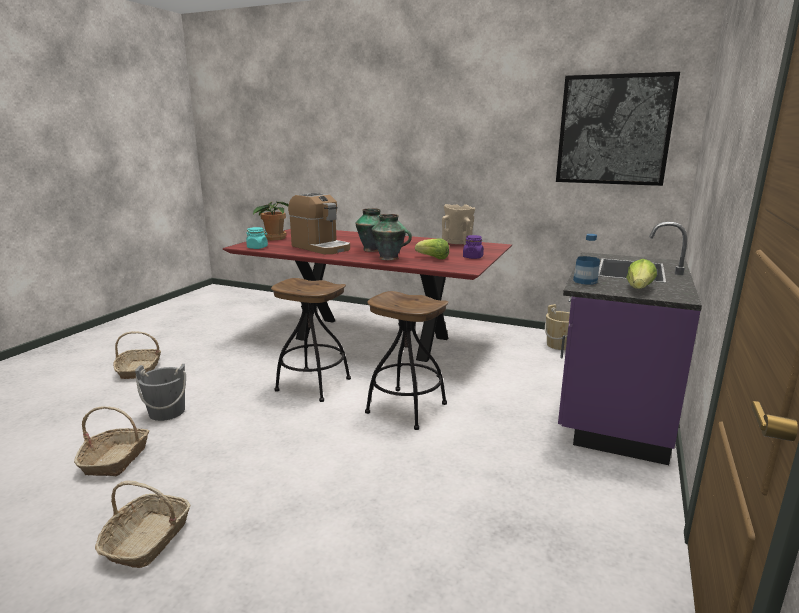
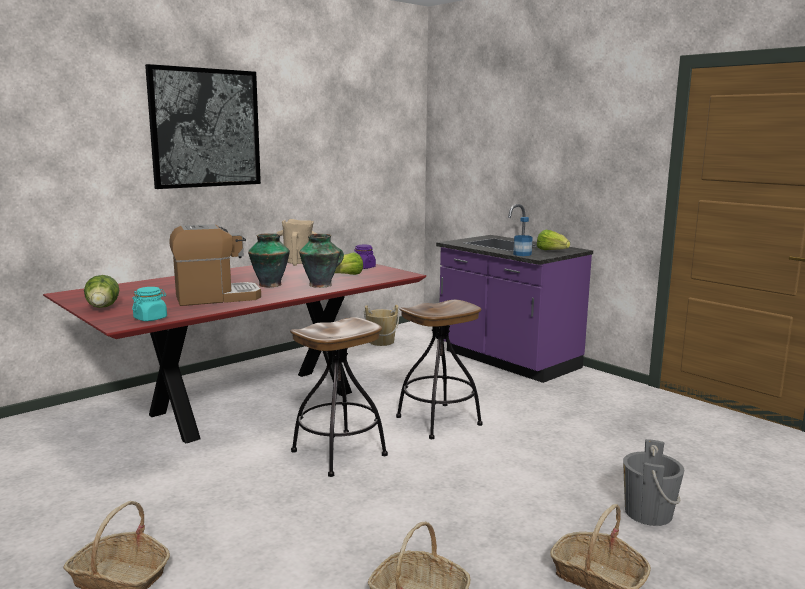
camera: 65 degrees left, 5 degrees down
grey bucket [135,364,186,421] -> grey bucket moved to [623,439,684,526]
potted plant [253,202,289,241] -> lettuce [84,275,119,308]
picture [556,72,680,186] -> picture moved to [145,64,261,189]

